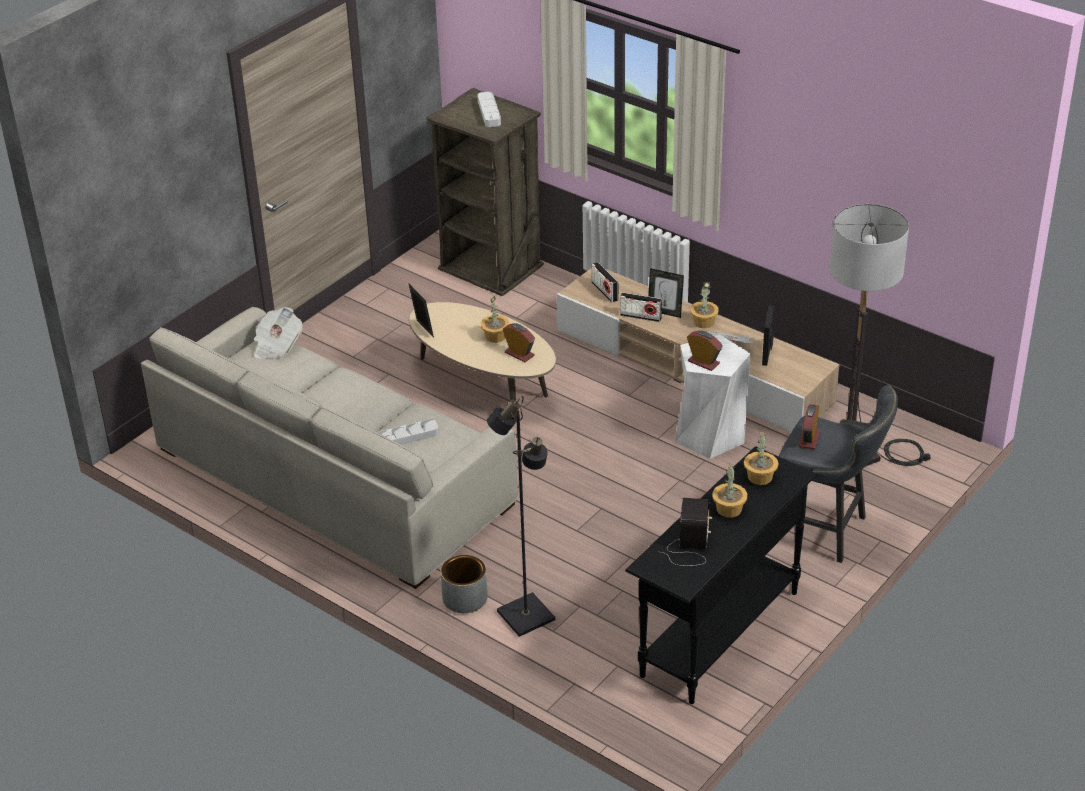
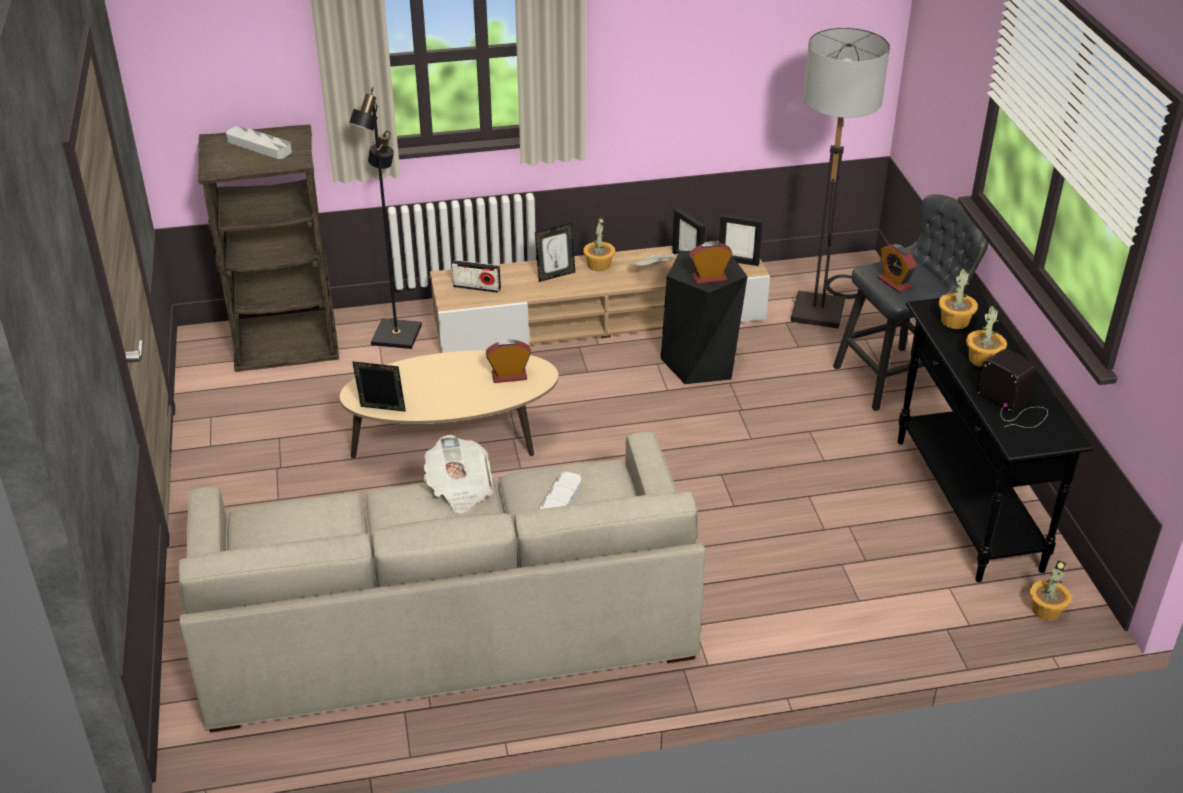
camera: 50 degrees left, 0 degrees up
newspaper [254,307,303,359] -> newspaper moved to [424,435,493,514]
grey planter [441,555,488,613] -> none
potted plant [481,296,510,343] -> potted plant moved to [1030,560,1071,621]
black floor lamp [487,396,555,637] -> black floor lamp moved to [349,87,422,349]
radio [620,292,662,322] -> none
white stool [675,334,751,459] -> black stool [661,251,748,384]
none -> picture frame [719,214,763,266]

